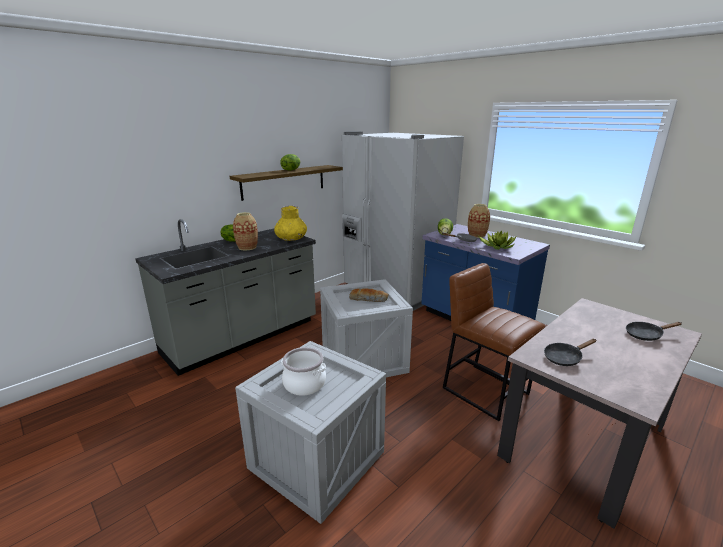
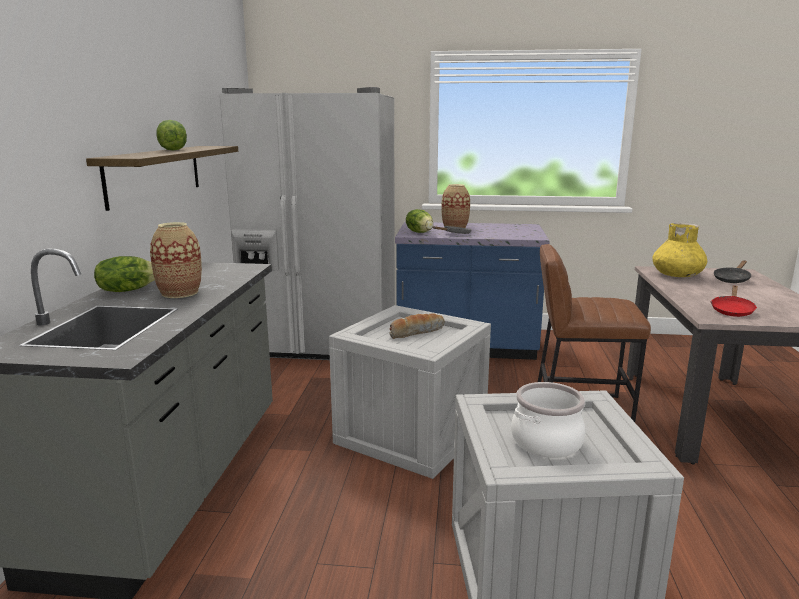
camera: 40 degrees left, 5 degrees down
yellow vase [274,206,307,241] -> yellow vase moved to [652,223,707,277]
potted plant [479,230,517,250] -> none
black frying pan [544,339,596,366] -> red frying pan [710,285,757,317]

